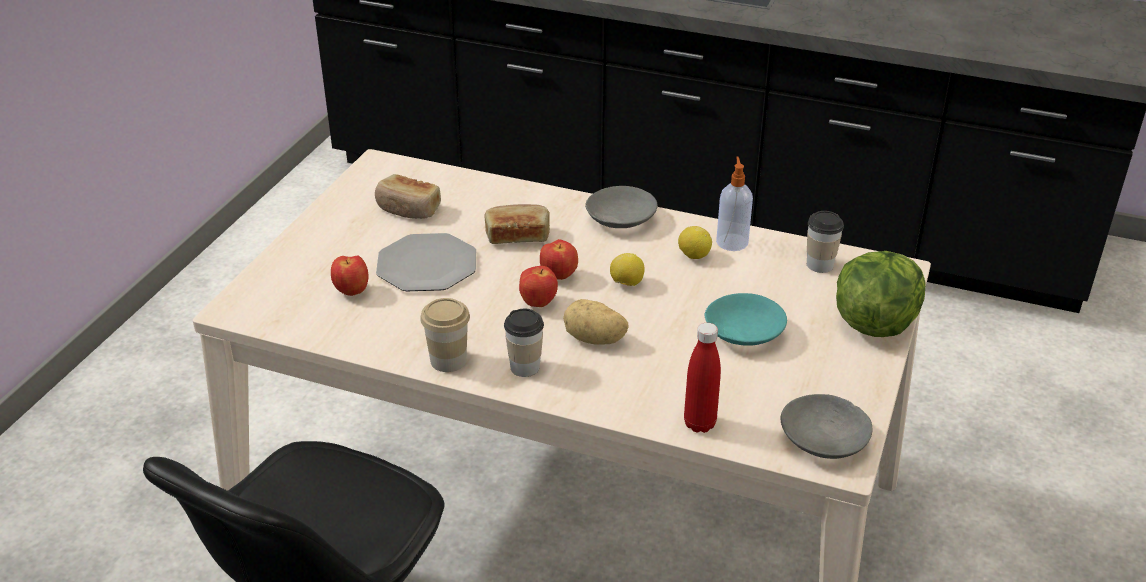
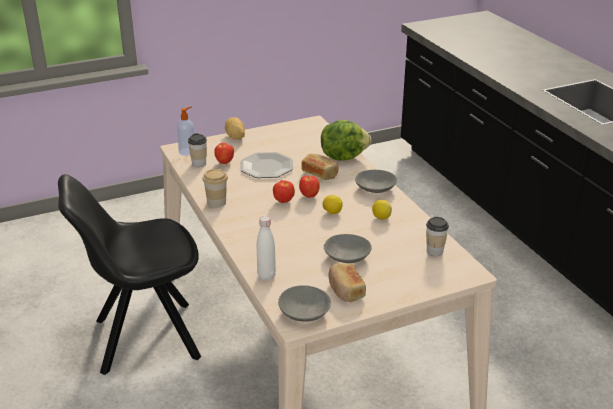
camera: 45 degrees right, 5 degrees down
bread [375,174,441,219] -> bread moved to [329,263,366,302]
cup [504,309,544,377] -> cup moved to [188,133,207,167]
potato [563,299,628,345] -> potato moved to [225,117,245,140]
red bottle [684,323,721,433] -> white bottle [257,216,276,281]
turquoise bowl [705,293,787,346] -> grey bowl [324,234,372,263]
soap dispenser [716,156,753,251] -> soap dispenser moved to [177,106,194,156]
lettuce [836,251,926,337] -> lettuce moved to [321,120,371,161]

